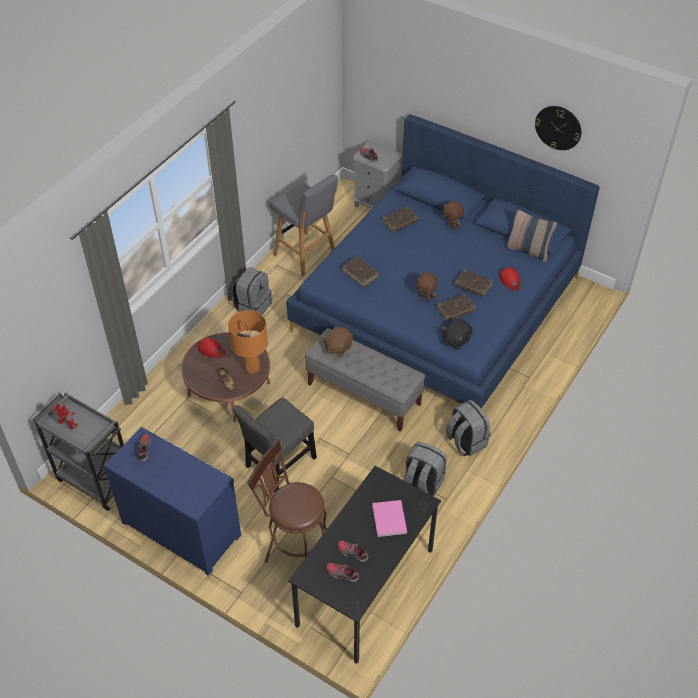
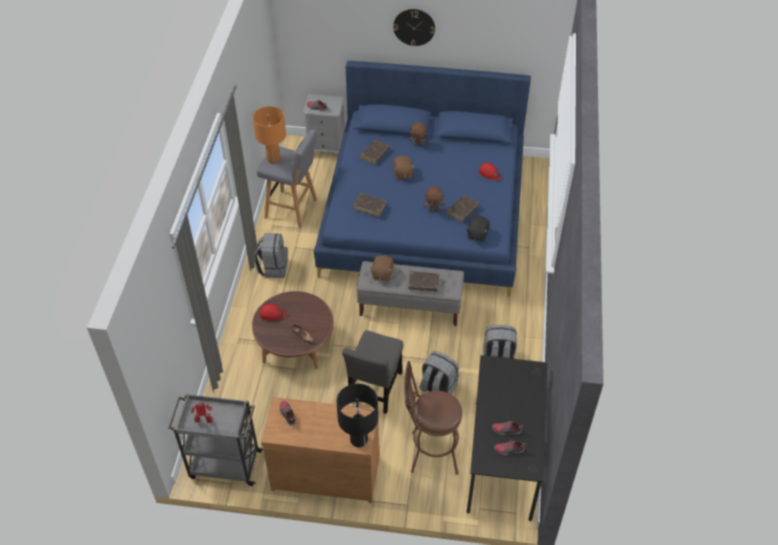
camera: 25 degrees left, 0 degrees up
blue dresser [104,427,241,576] -> brown dresser [261,397,379,503]
orange table lamp [228,310,268,374] -> orange table lamp moved to [253,106,286,163]
pink book [372,500,407,537] -> none
grey backpack [446,400,491,457] -> grey backpack moved to [419,351,459,394]
brown book [455,269,492,297] -> brown book moved to [408,271,439,291]
pillow [504,208,557,262] -> none
wall clock [535,106,581,150] -> wall clock moved to [393,9,435,46]
none -> black table lamp [336,384,378,447]
none -> brown plush toy [393,156,415,180]

